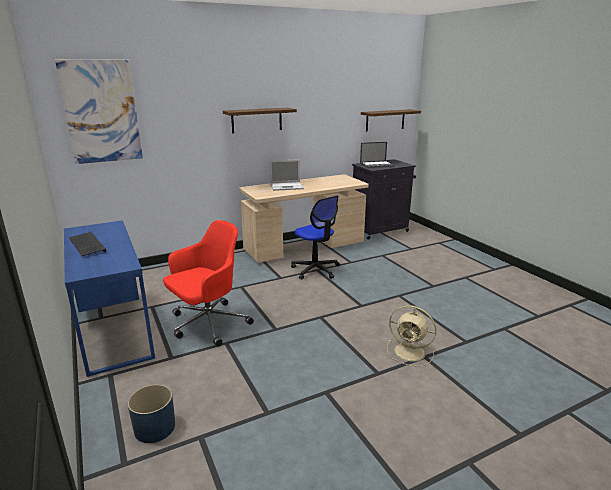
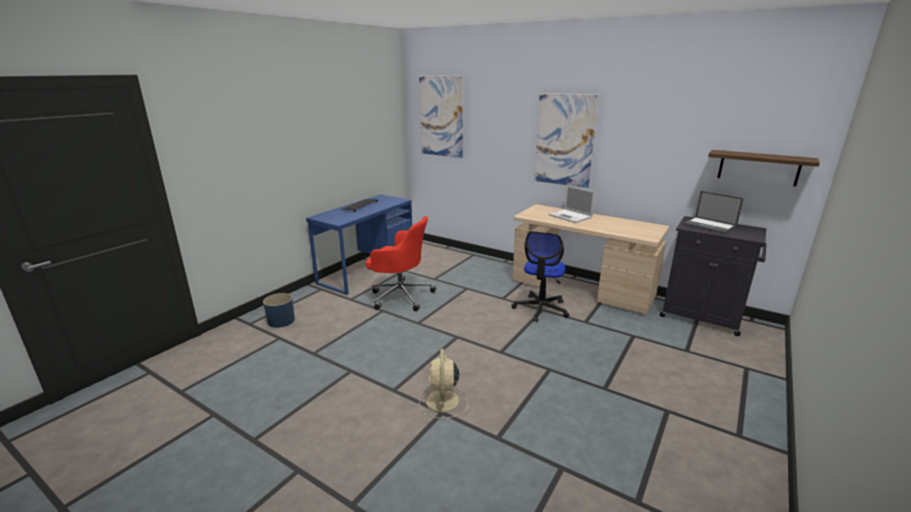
camera: 60 degrees right, 0 degrees up
shelf [223,108,297,133] -> picture [534,93,599,188]

